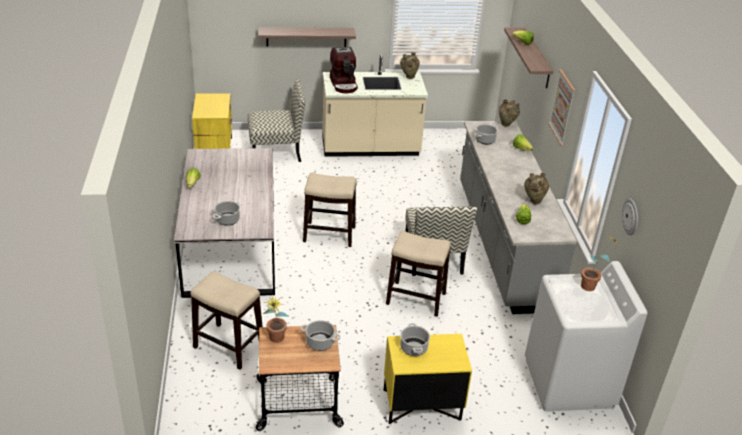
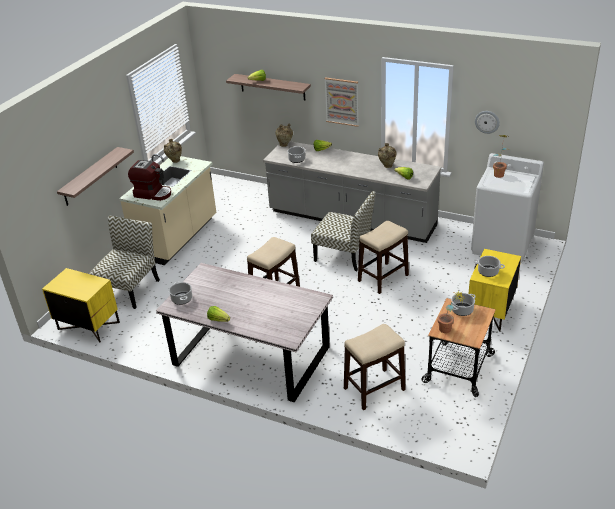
camera: 55 degrees left, 0 degrees up
cooking pot [213,201,241,225] -> cooking pot moved to [169,282,192,305]

